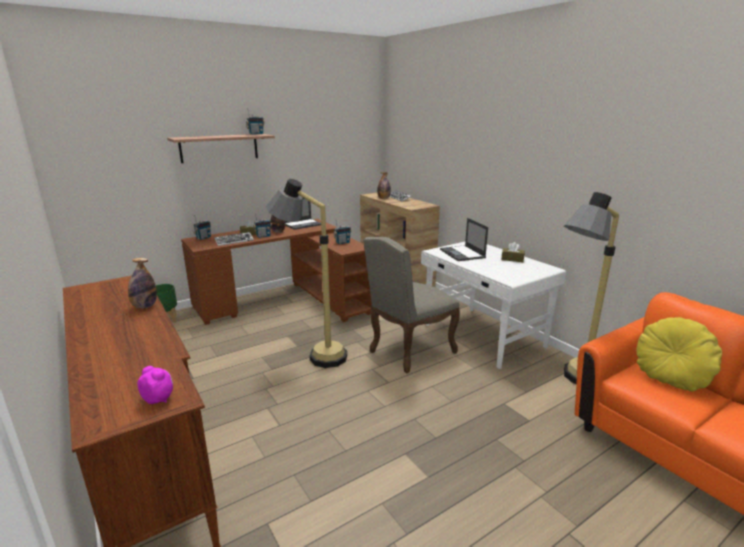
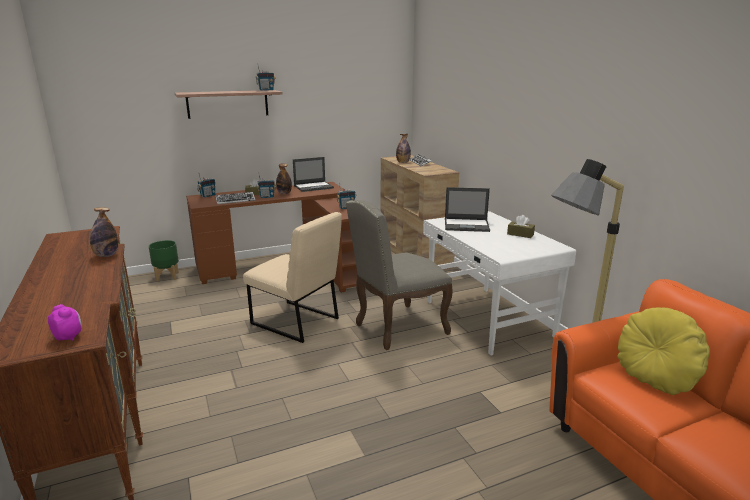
camera: 10 degrees right, 0 degrees up
floor lamp [265,179,347,368] -> beige chair [243,212,342,343]
laptop [440,218,488,261] -> laptop turned 75 degrees counterclockwise [445,187,490,232]

